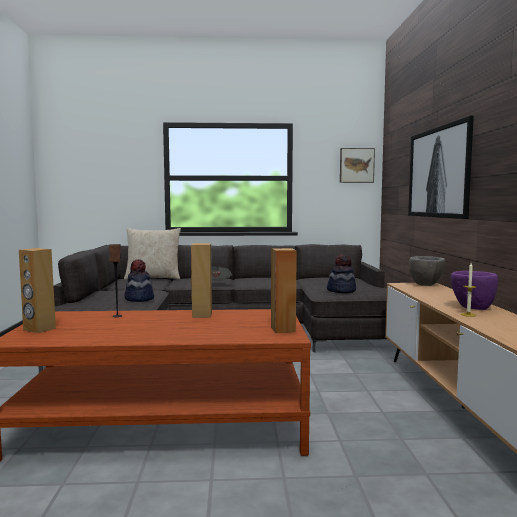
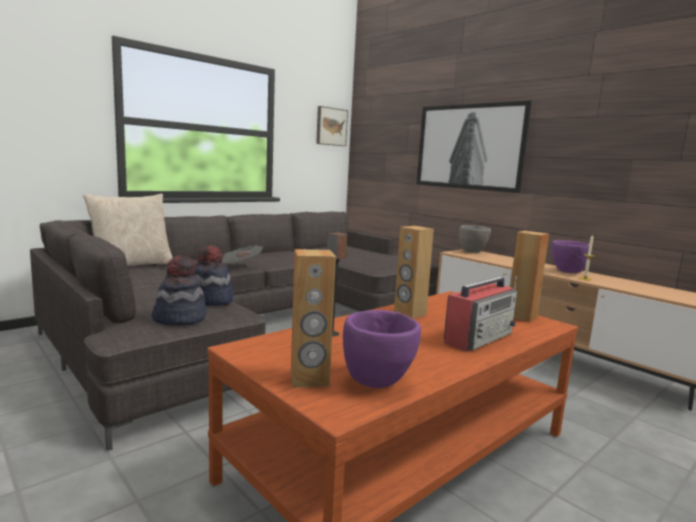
camera: 40 degrees left, 5 degrees up
hat [327,254,356,293] -> hat moved to [152,255,207,326]
none -> purple bowl [343,310,421,388]
none -> radio [444,276,517,351]

